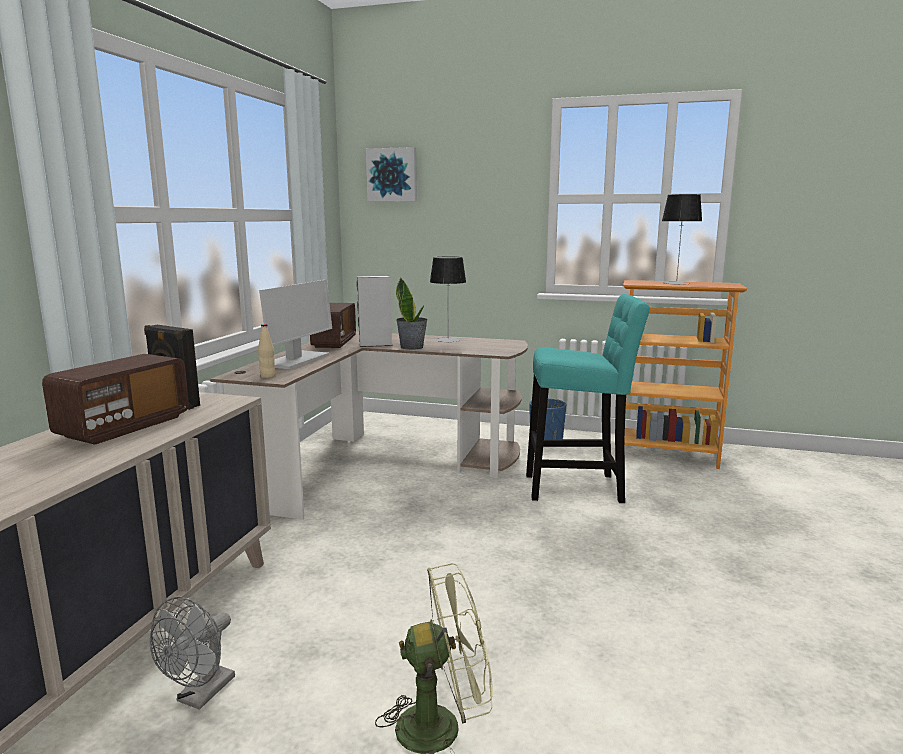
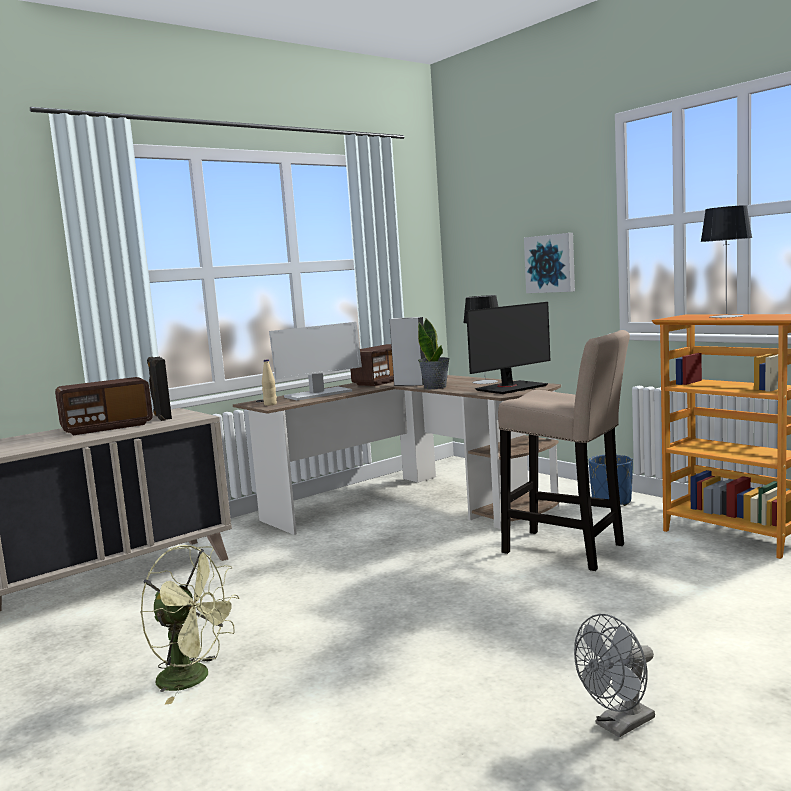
camera: 35 degrees right, 5 degrees down
grey fan [150,597,235,710] -> grey fan moved to [574,614,655,738]
picture [366,147,417,202] -> picture moved to [524,233,575,293]
turquoise stool [526,294,650,503] -> beige stool [498,330,630,571]
none -> monitor [466,302,550,394]

